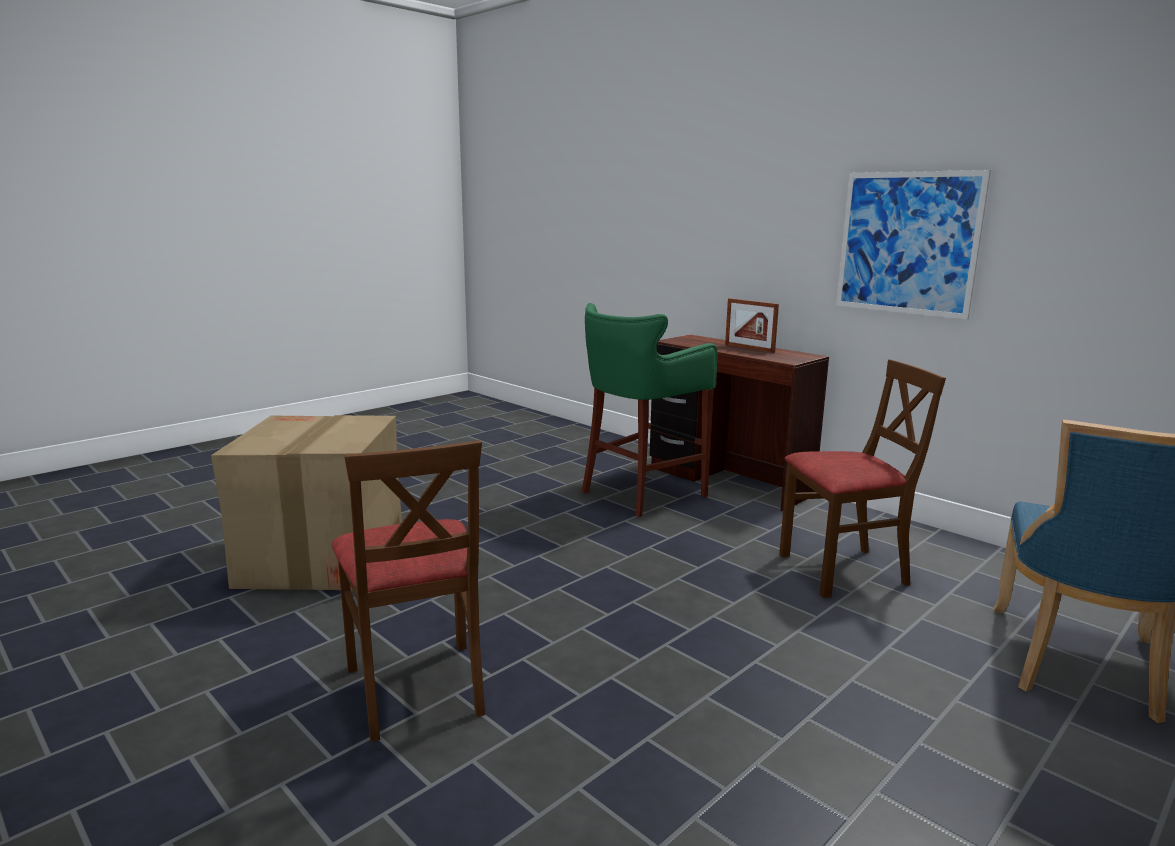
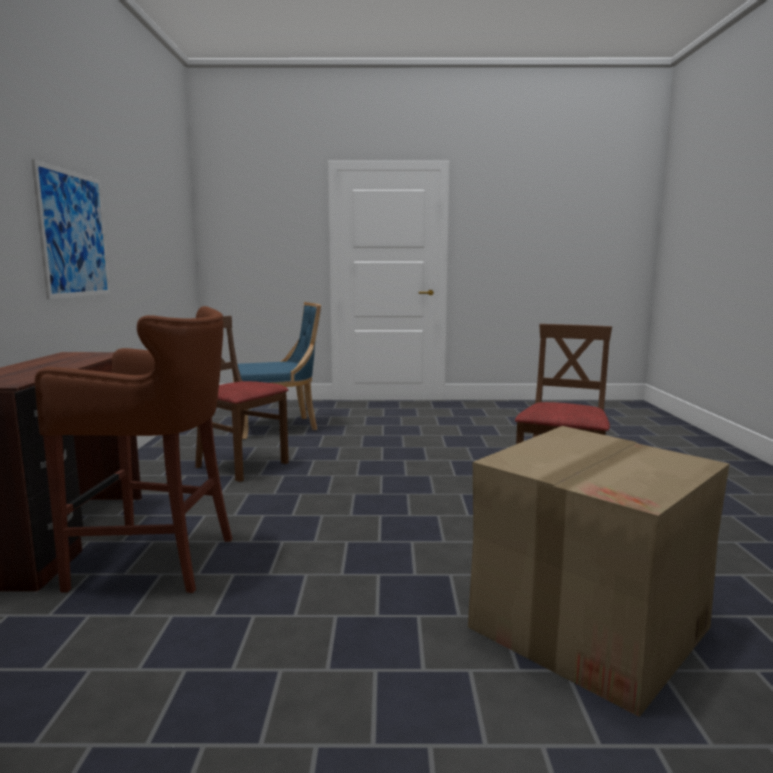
camera: 135 degrees left, 5 degrees down
green stool [582,303,717,517] -> brown stool [35,306,232,593]
picture frame [725,298,779,353] -> none

